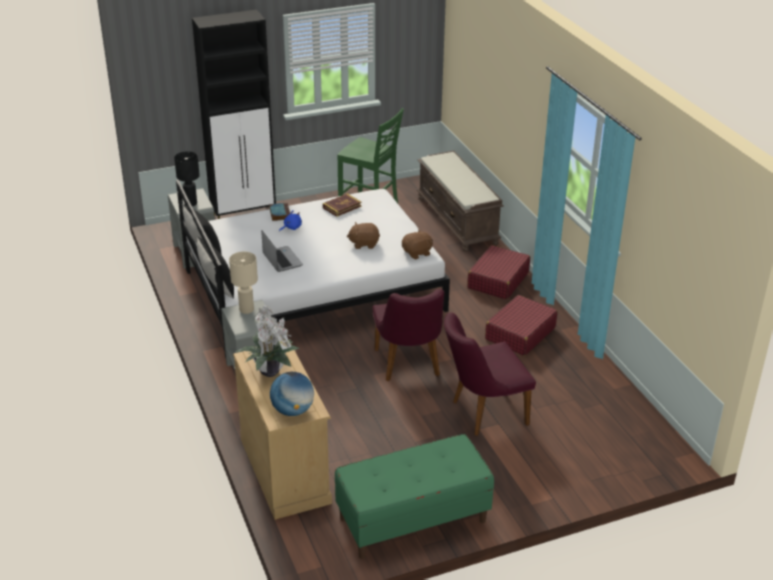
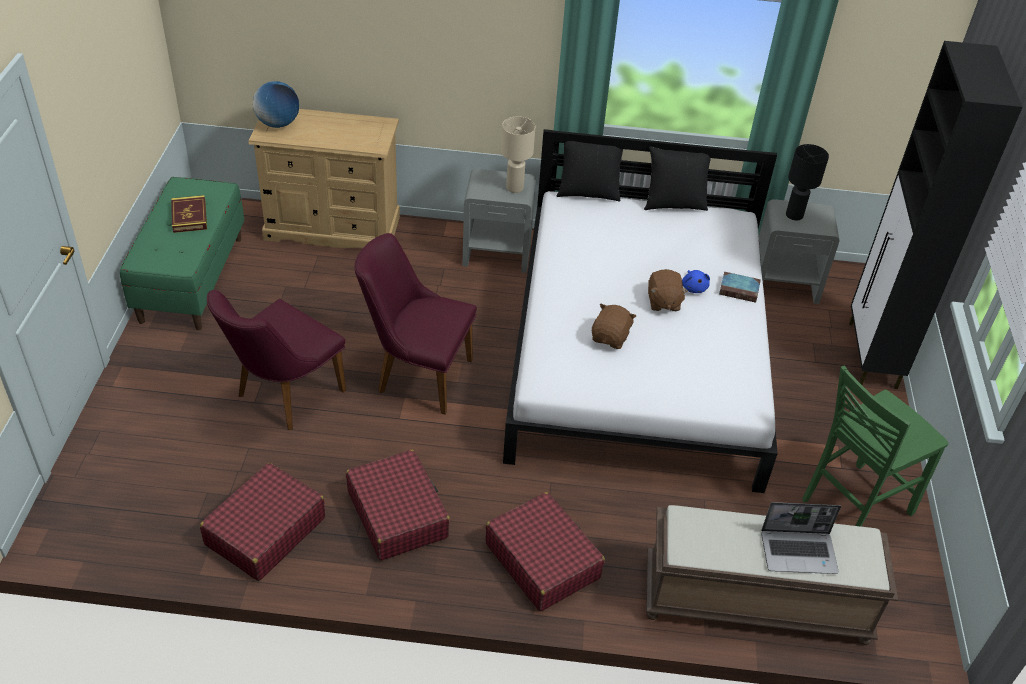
camera: 115 degrees right, 10 degrees up
potted plant [235,305,299,377] -> none
laptop [261,230,303,272] -> laptop moved to [761,502,841,574]
book [323,193,362,217] -> book moved to [171,195,207,233]
brown plush toy [402,230,433,259] -> brown plush toy moved to [648,269,688,311]
purple chair [444,312,536,436] -> purple chair turned 150 degrees counterclockwise [207,290,346,430]
none -> red suitcase [200,463,325,581]

